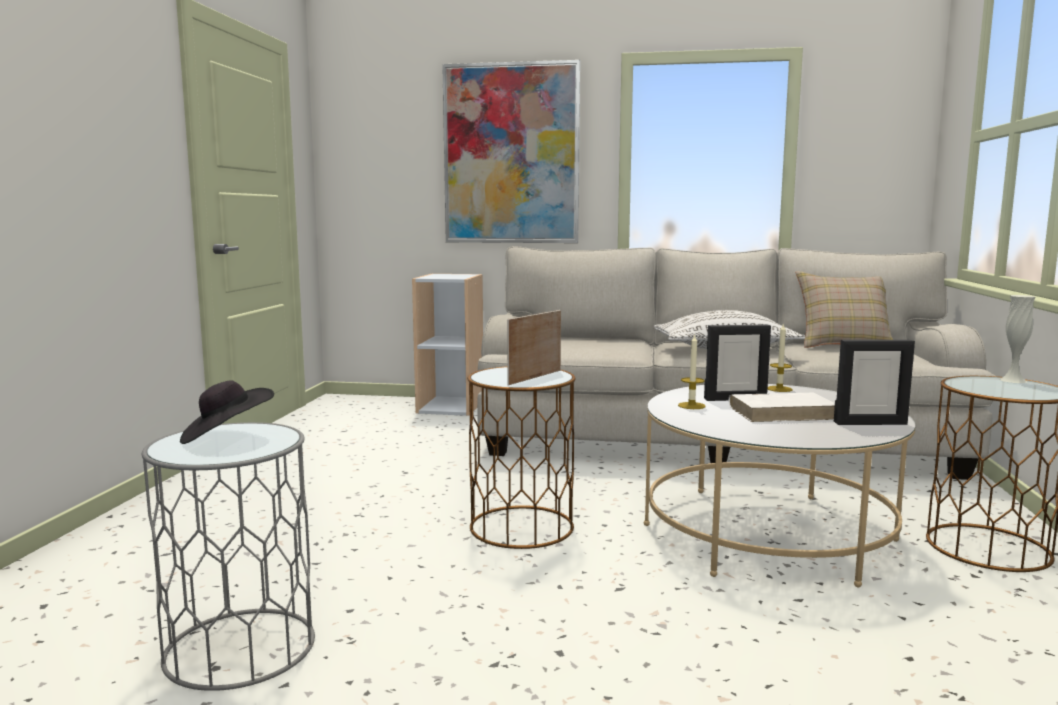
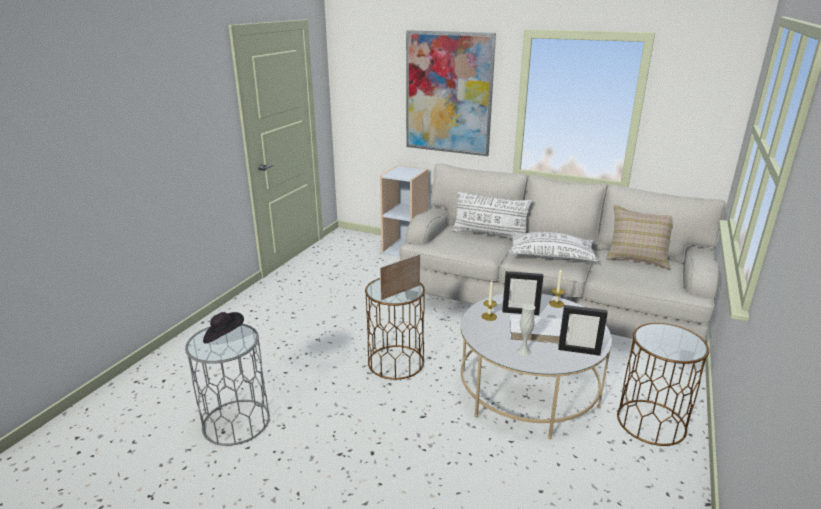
camera: 15 degrees right, 15 degrees up
white vase [999,295,1035,383] -> white vase moved to [517,303,536,356]
none -> white pillow [452,191,532,239]

